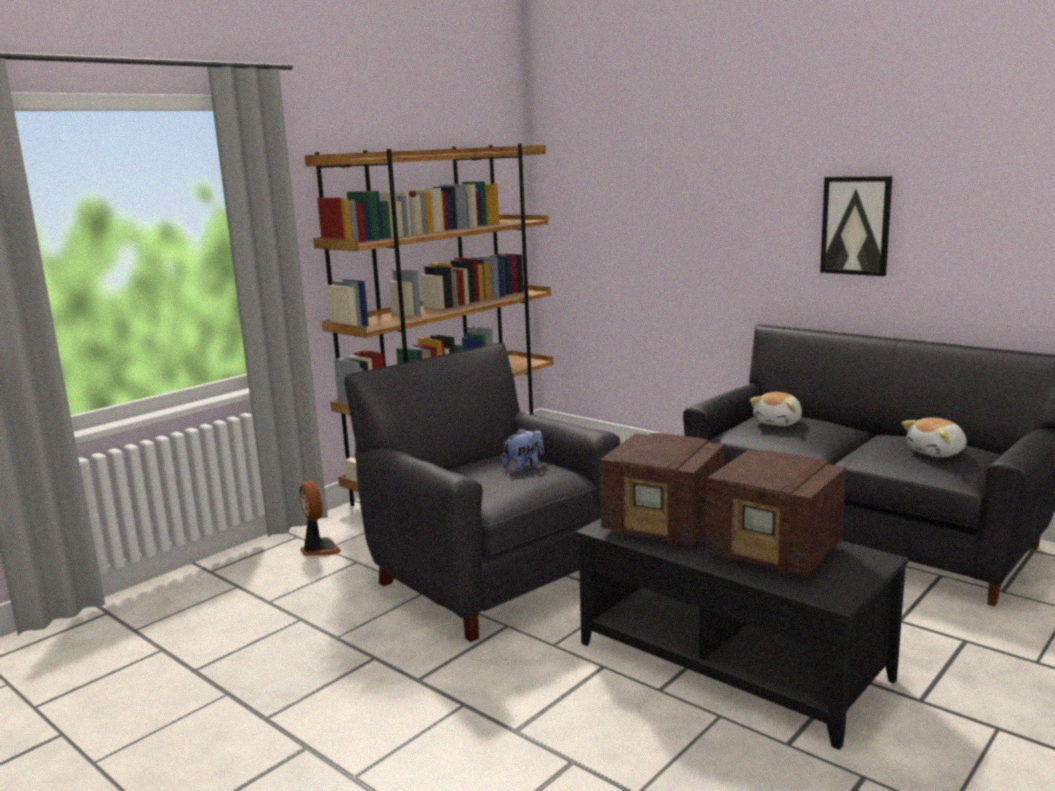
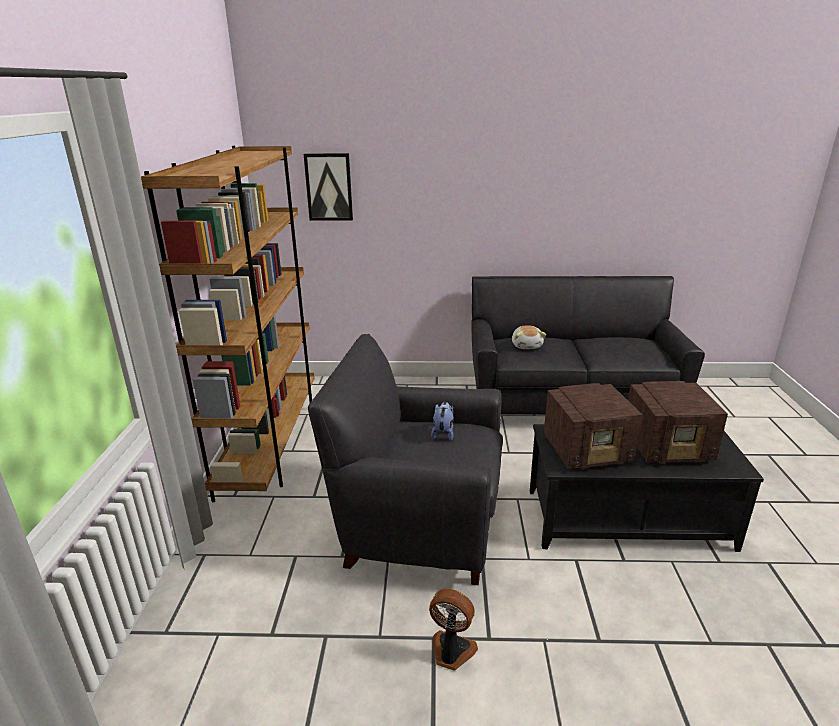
camera: 40 degrees left, 10 degrees up
fan [300,480,341,556] -> fan moved to [429,589,478,670]
picture [820,176,892,276] -> picture moved to [304,153,353,221]
plush toy [902,417,967,457] -> none

